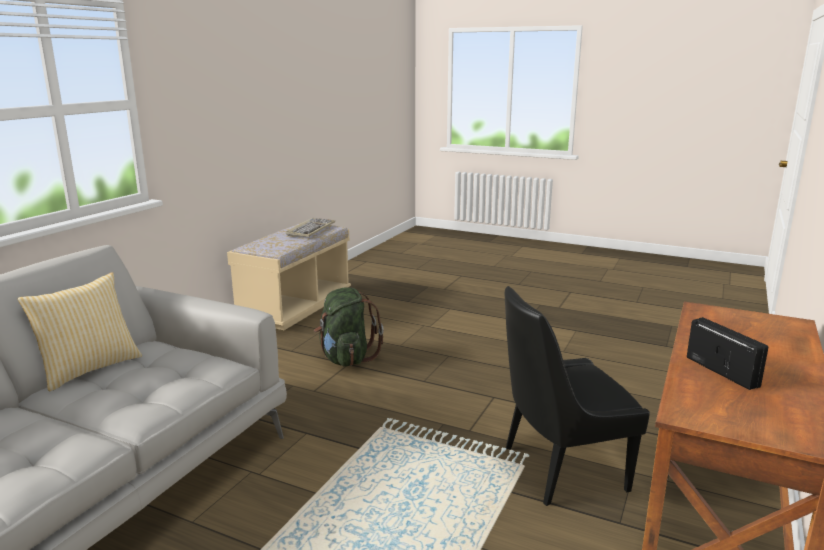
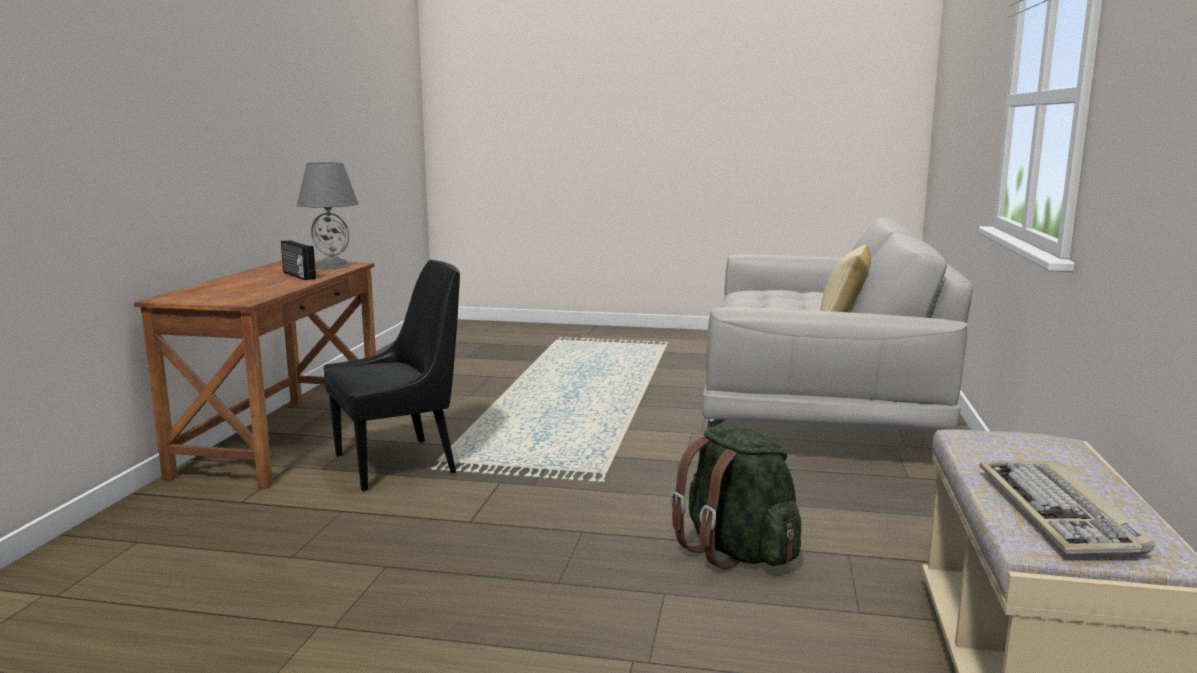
camera: 165 degrees right, 5 degrees down
none -> grey table lamp [297,162,359,269]

